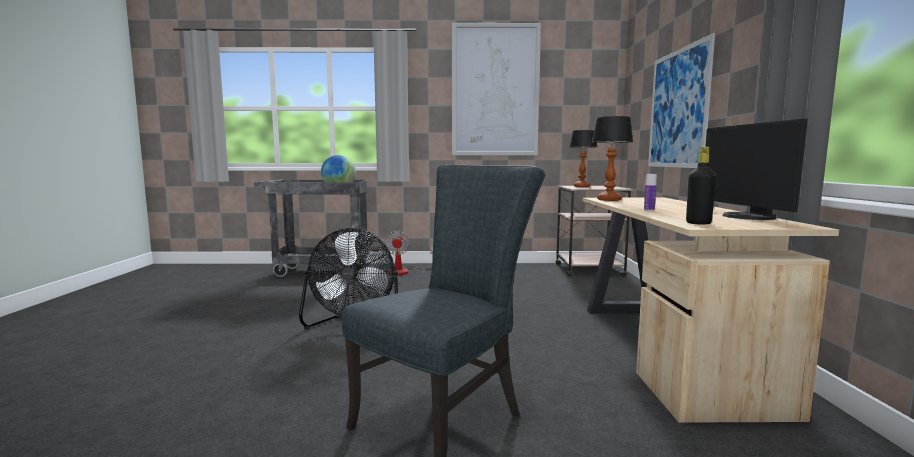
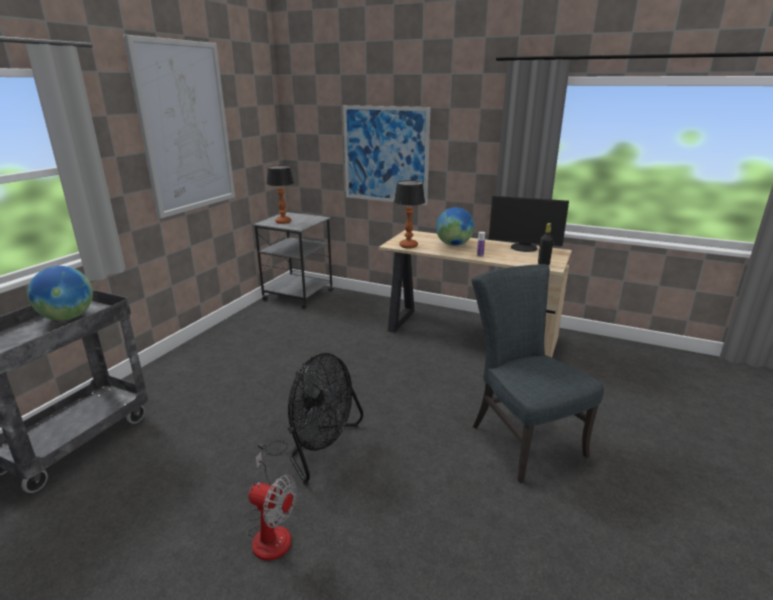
camera: 65 degrees left, 15 degrees up
fan [384,230,433,275] -> fan moved to [247,452,297,561]
brown cart [555,186,633,277] -> grey cart [253,212,333,309]
none -> globe [436,207,474,246]

